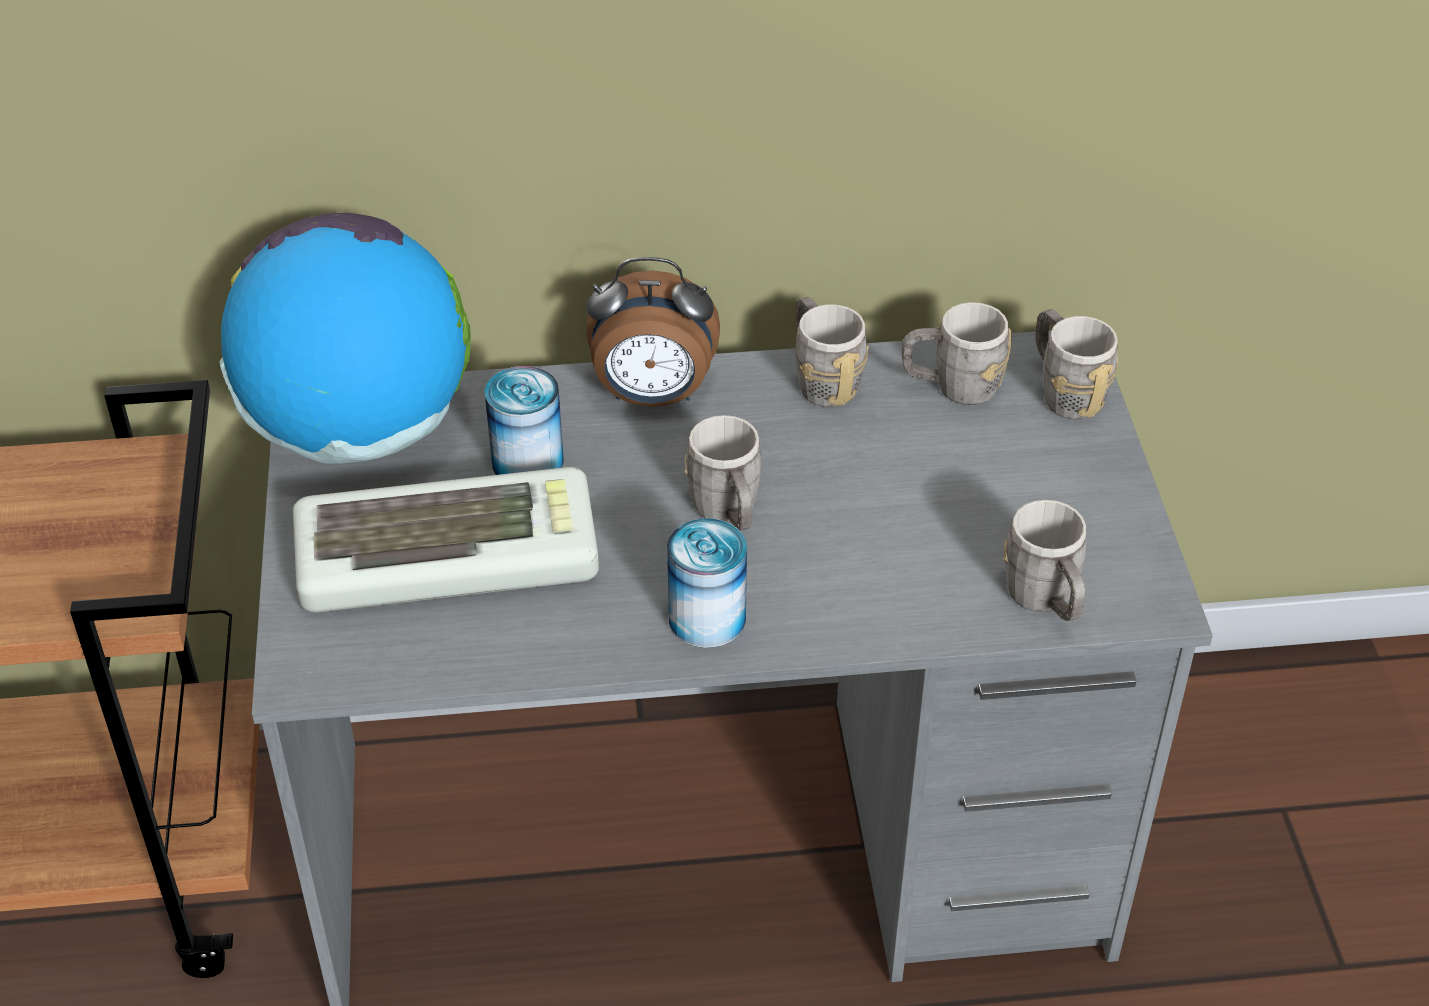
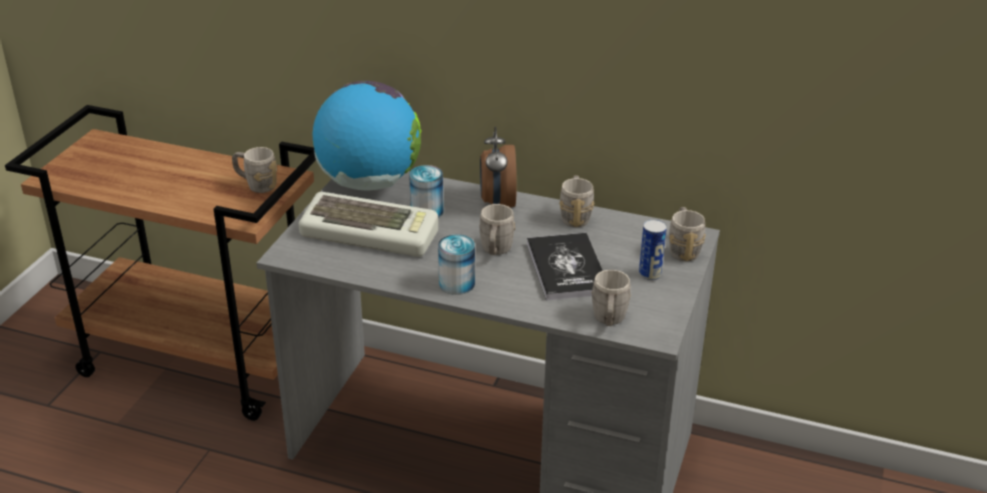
camera: 25 degrees right, 10 degrees down
alarm clock [586,257,720,407] -> alarm clock turned 60 degrees clockwise [480,127,517,207]
grey mug [902,302,1012,405] -> grey mug moved to [232,147,277,193]
none -> book [527,233,603,301]
none -> can [639,219,667,281]

